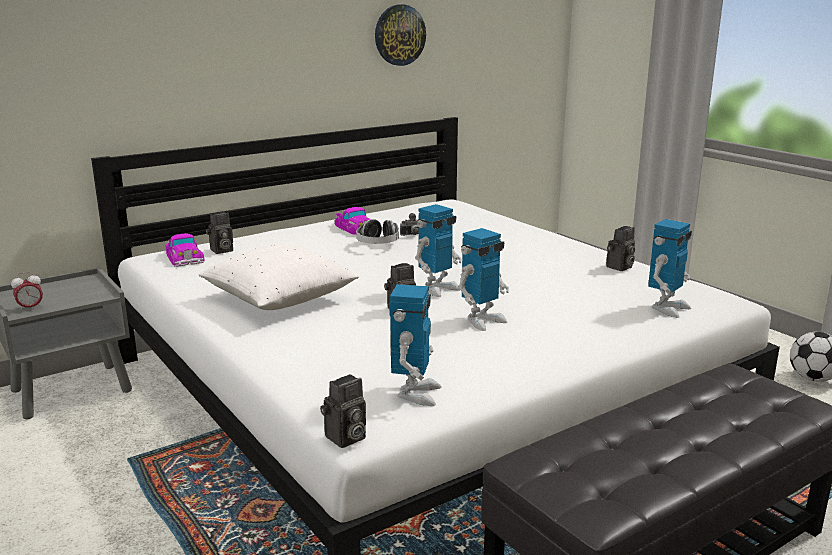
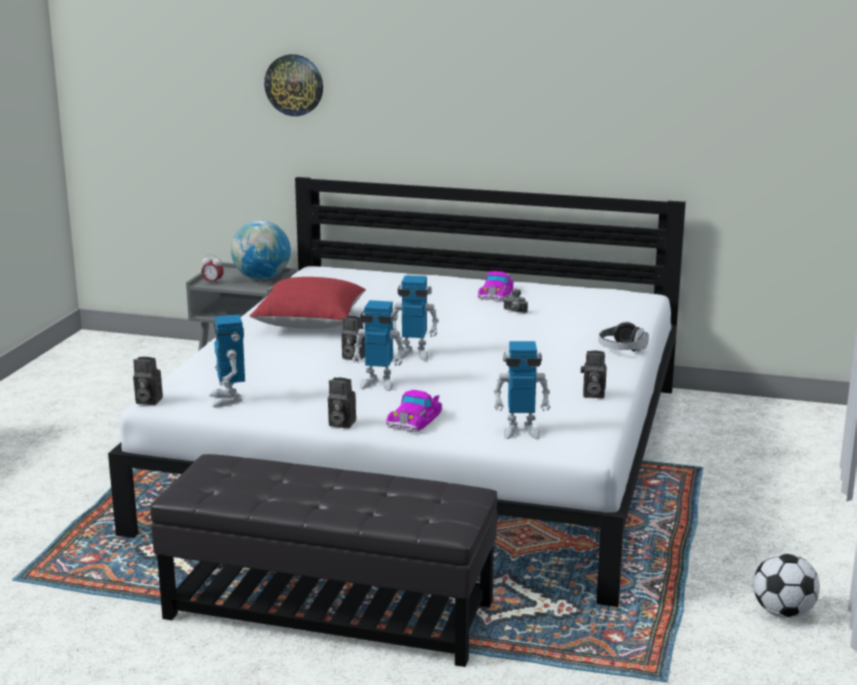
camera: 50 degrees right, 0 degrees up
toy car [165,233,205,267] -> toy car moved to [386,390,442,432]
white pillow [198,244,359,310] -> red pillow [249,277,366,329]
camera [206,212,233,254] -> camera moved to [328,377,356,428]
headphones [356,219,399,244] -> headphones moved to [599,322,649,352]
wall clock [375,4,426,66] -> wall clock moved to [264,54,323,116]
toy robot [389,284,441,406] -> toy robot turned 105 degrees clockwise [209,314,245,407]
none -> globe [231,221,291,280]

